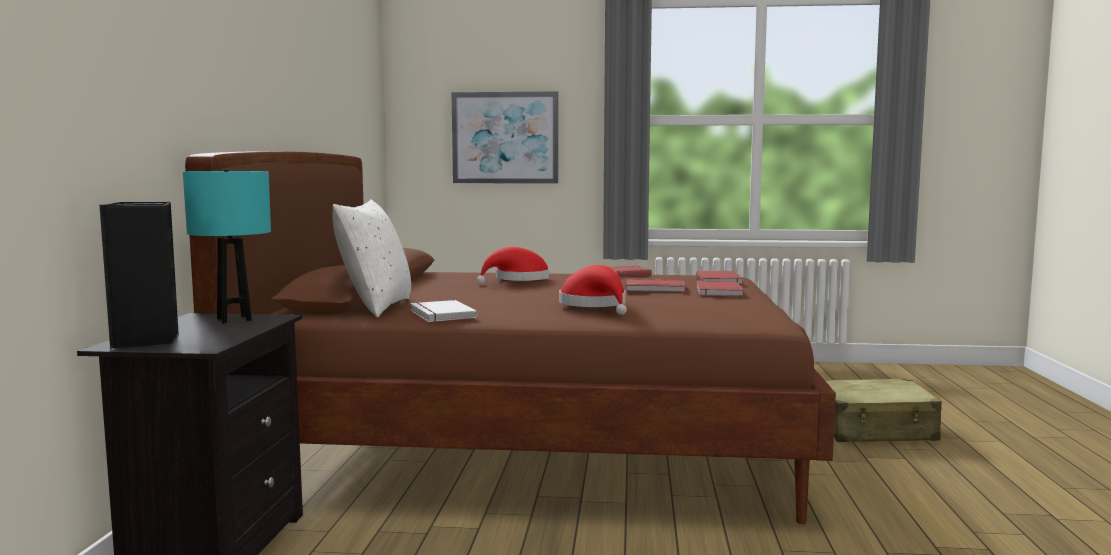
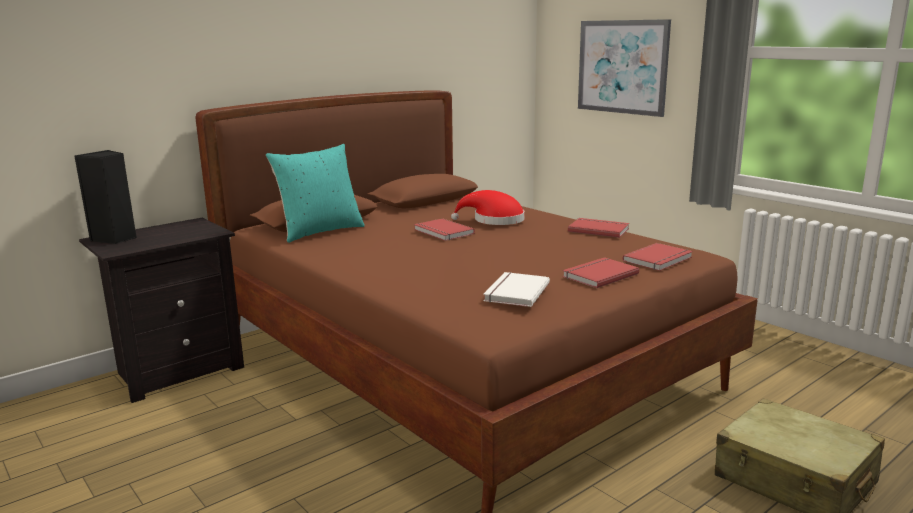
camera: 45 degrees right, 10 degrees up
turquoise table lamp [183,170,271,323] -> none
white pillow [332,199,411,317] -> turquoise pillow [266,144,365,243]
white book [410,300,477,322] -> white book moved to [483,272,550,307]
red hat [559,265,627,315] -> none
red book [626,279,685,292] -> red book moved to [414,218,475,241]

